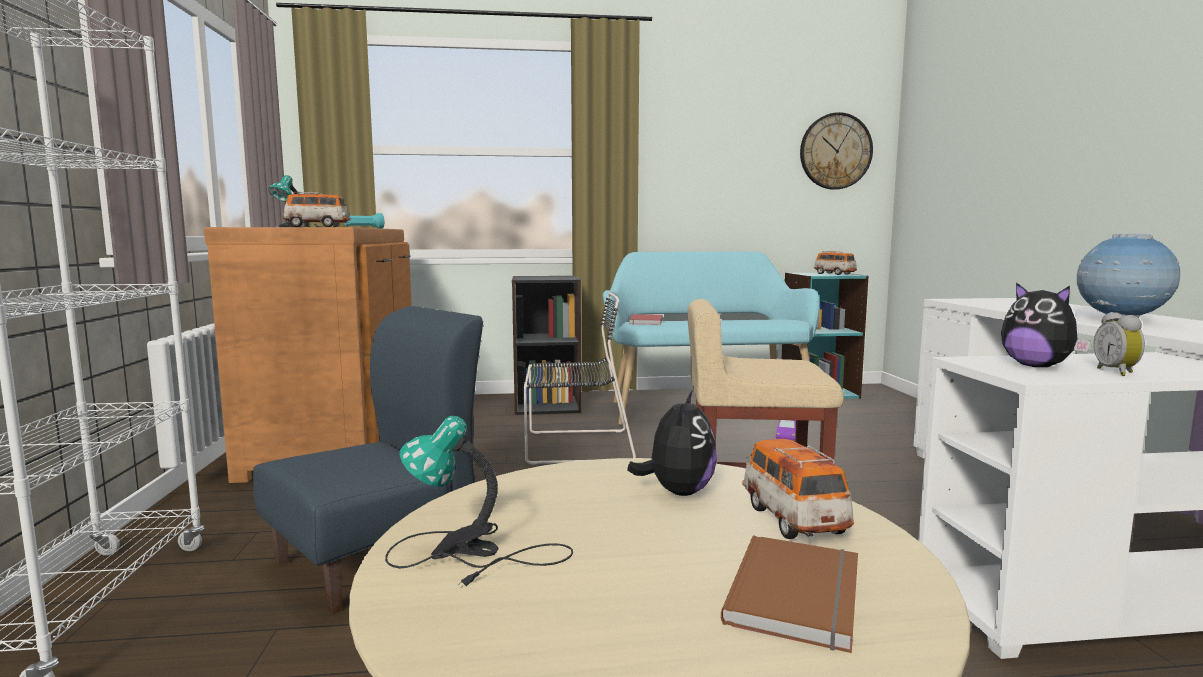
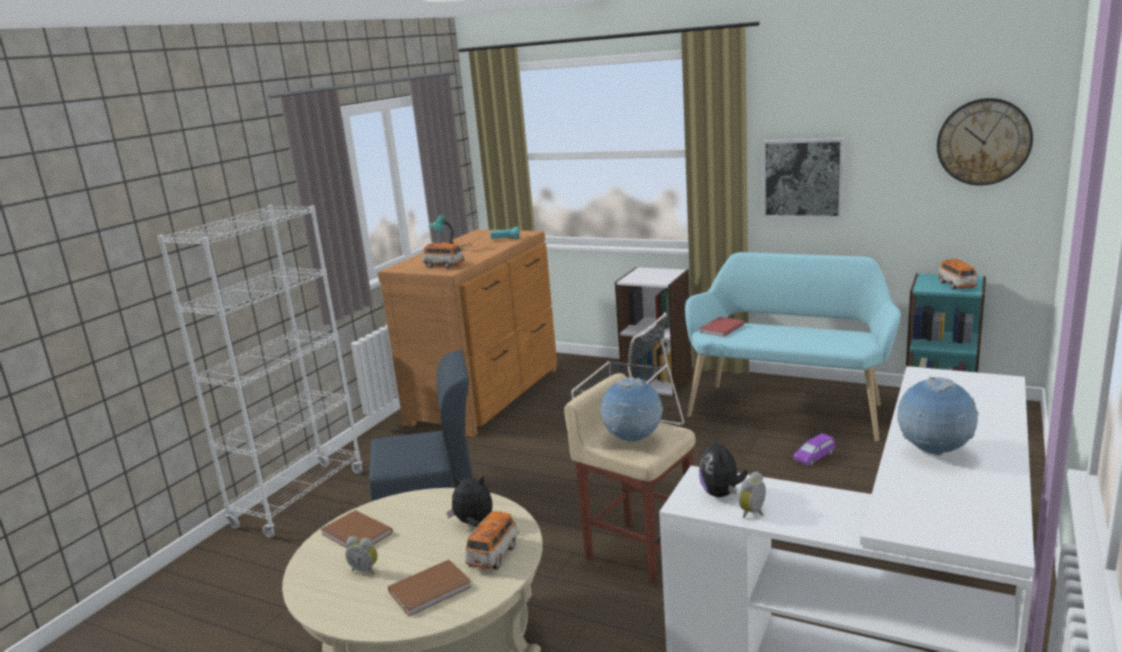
camera: 35 degrees right, 10 degrees up
table lamp [385,416,573,588] -> brown book [321,510,393,548]
black bookcase [512,275,581,415] -> white bookcase [615,267,692,396]
plush toy [627,391,717,496] -> plush toy turned 135 degrees counterclockwise [447,475,493,527]
none -> alarm clock [345,536,378,574]
none -> globe [600,377,663,442]
none -> picture [762,138,845,219]

